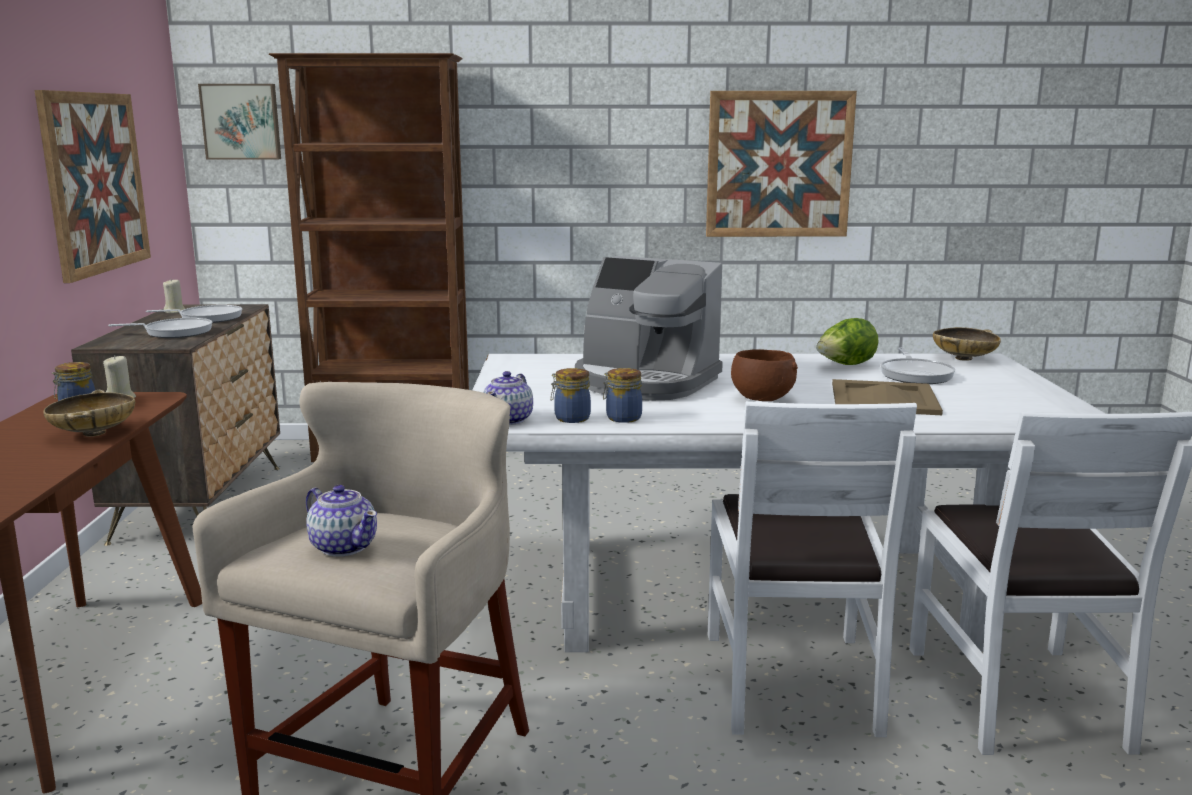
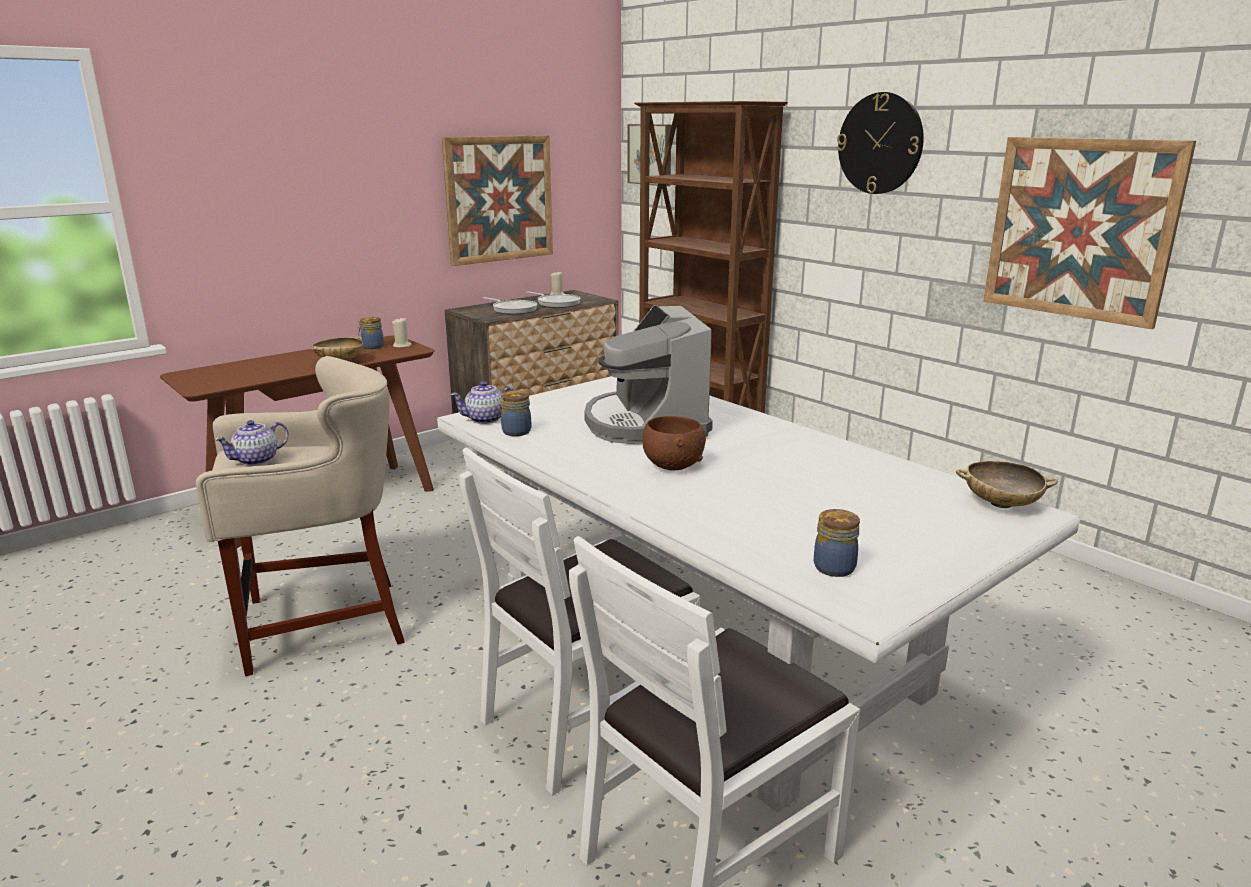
camera: 50 degrees right, 5 degrees up
teapot [306,485,377,557] -> teapot turned 45 degrees clockwise [215,420,289,466]
jar [603,368,642,423] -> jar moved to [814,509,860,577]
lettuce [817,318,879,365] -> none
beige tray [832,379,943,415] -> none
frying pan [880,348,955,384] -> none
none -> wall clock [837,92,924,194]

